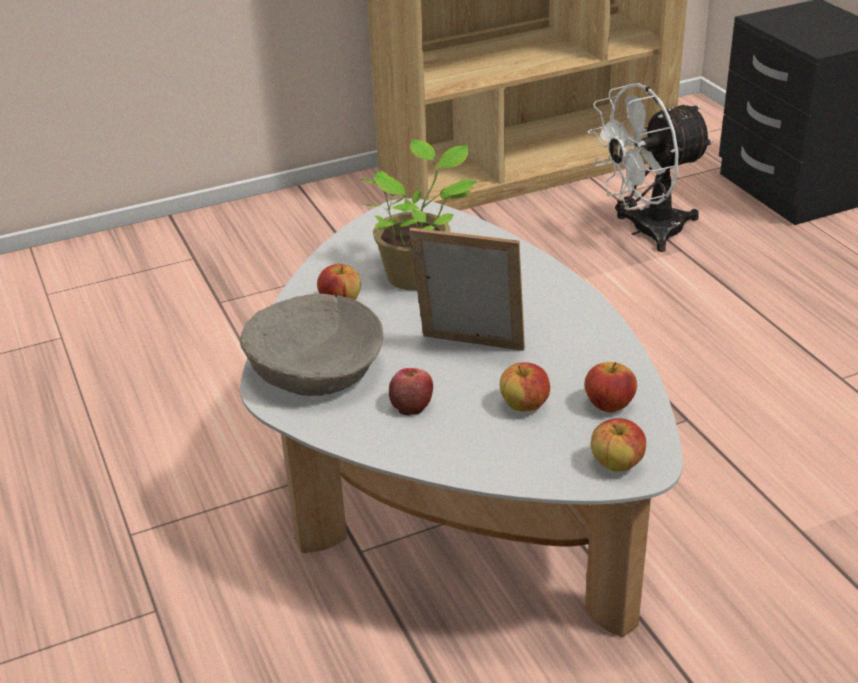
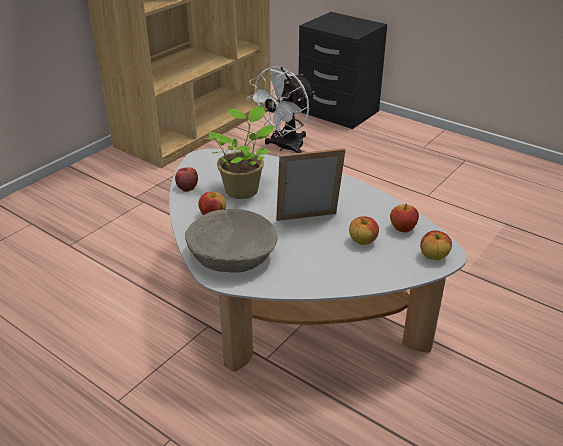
camera: 30 degrees left, 0 degrees up
apple [389,368,433,415] -> apple moved to [175,167,198,192]

